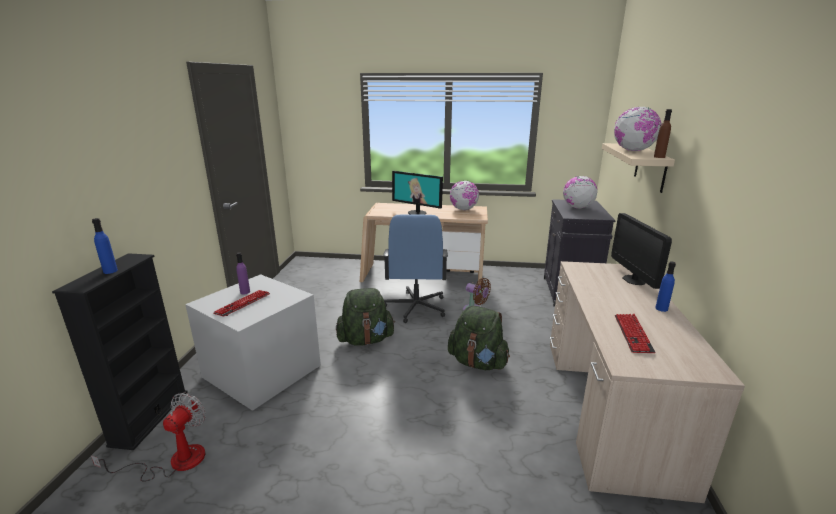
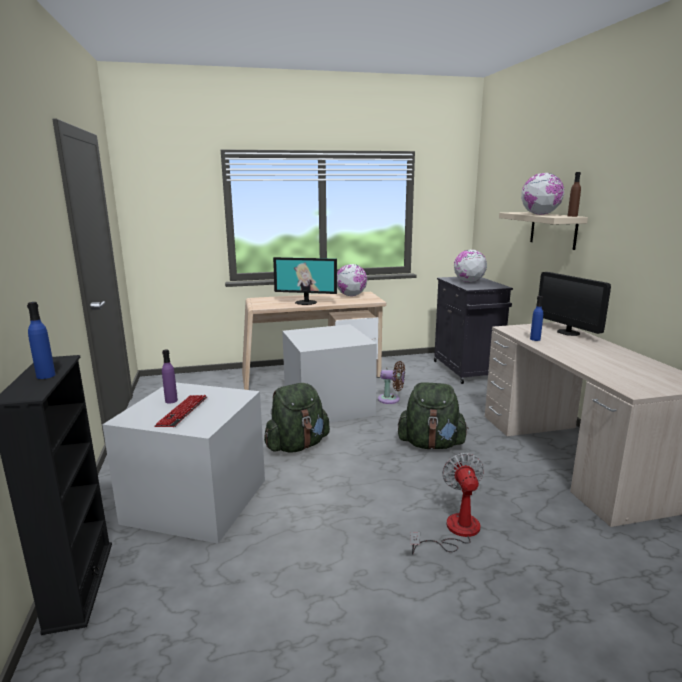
camera: 20 degrees left, 5 degrees down
fan [91,393,206,482] -> fan moved to [410,453,484,555]
blue office chair [383,215,448,323] -> grey storage box [282,324,377,423]
keyboard [615,314,656,353] -> none
blue bottle [655,262,676,312] -> blue bottle moved to [530,296,543,341]

